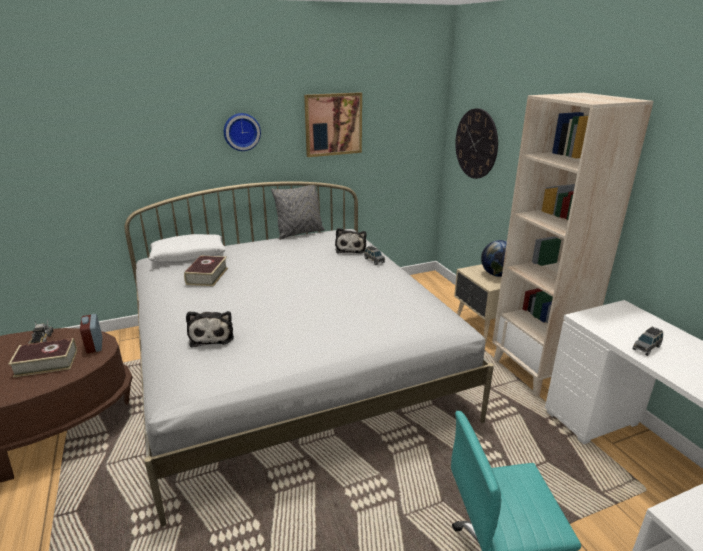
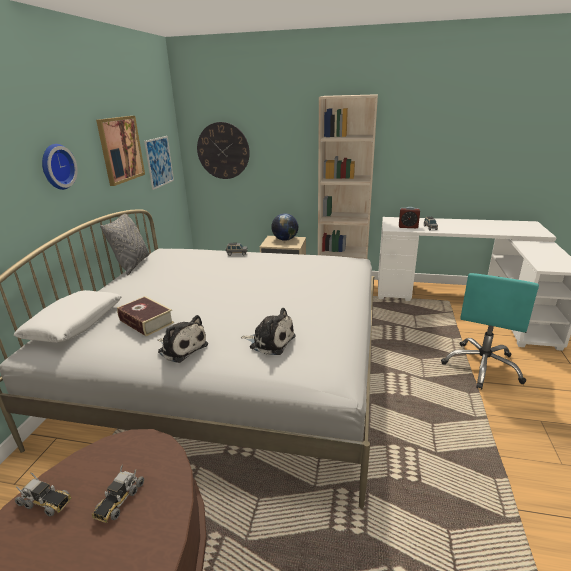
camera: 55 degrees left, 0 degrees up
book [9,338,77,378] -> toy truck [91,465,144,523]
alarm clock [80,314,102,354] -> alarm clock moved to [399,207,420,228]
plush toy [335,228,366,254] -> plush toy moved to [158,315,208,363]
none -> picture [144,136,174,190]

